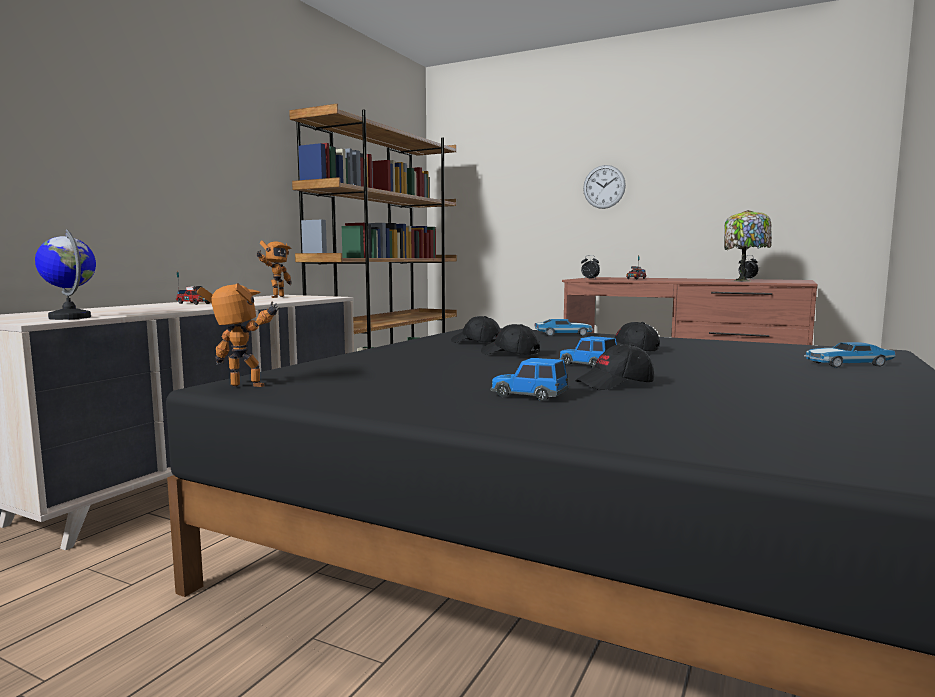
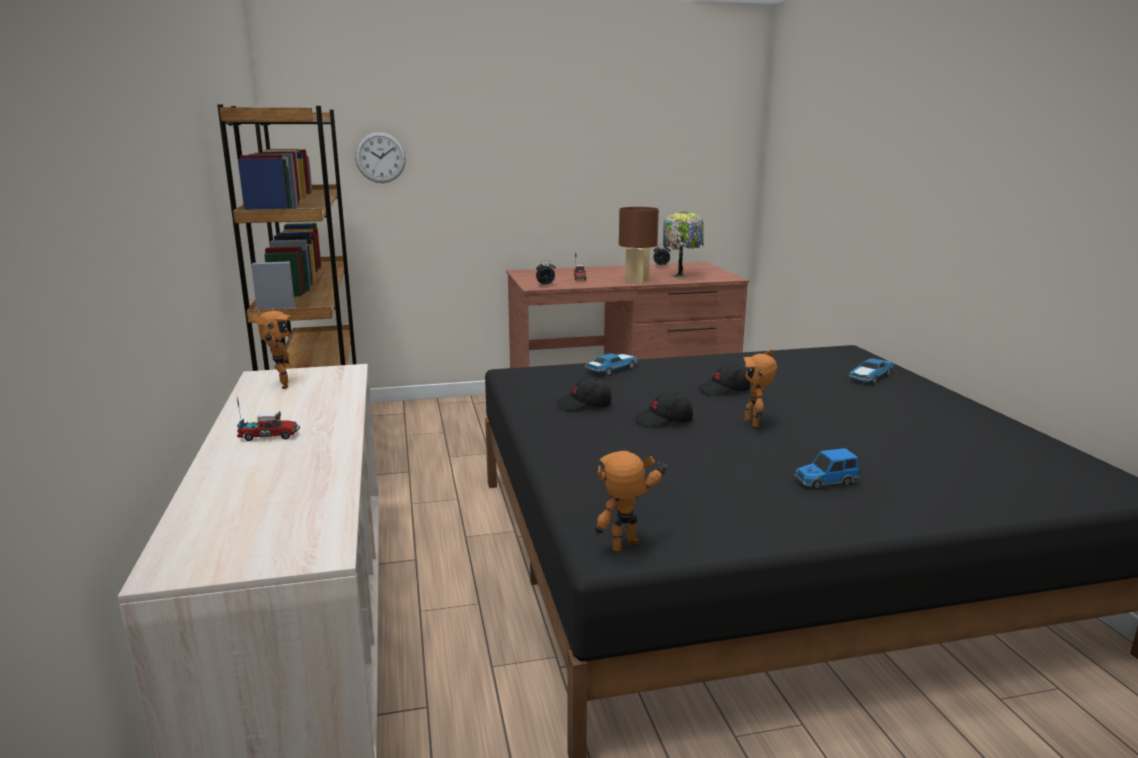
camera: 40 degrees left, 10 degrees up
globe [35,229,96,320] -> none
toy car [559,336,617,368] -> toy robot [743,349,777,428]
black cap [575,343,654,390] -> none
wall clock [583,165,626,209] -> wall clock moved to [355,132,406,183]
none -> brown table lamp [619,207,659,284]

